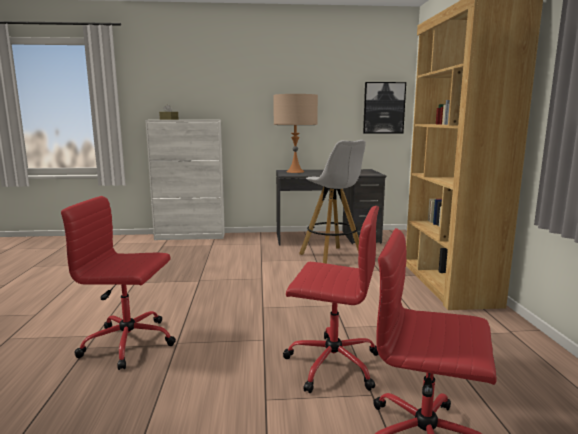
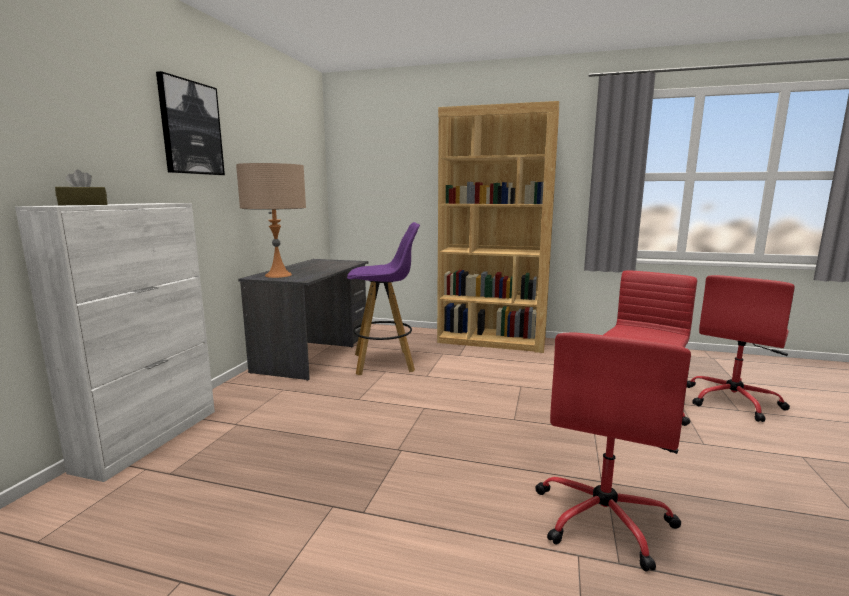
camera: 70 degrees left, 0 degrees up
white stool [299,140,366,264] -> purple stool [347,222,420,375]
picture [363,82,406,134] -> picture moved to [156,71,225,175]

